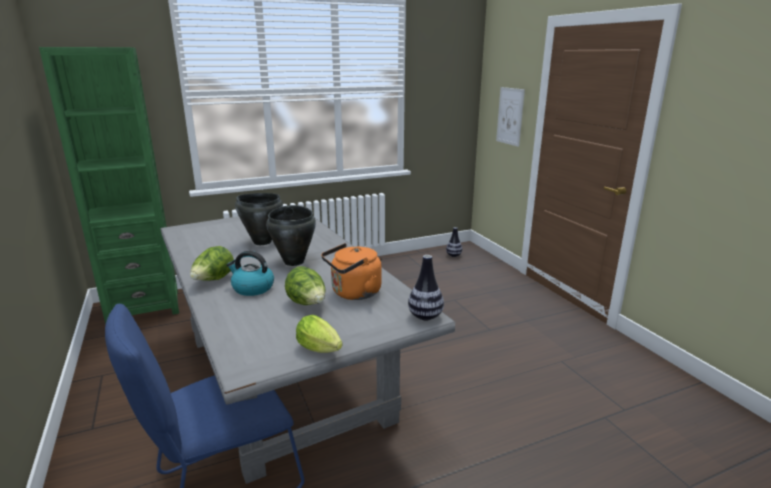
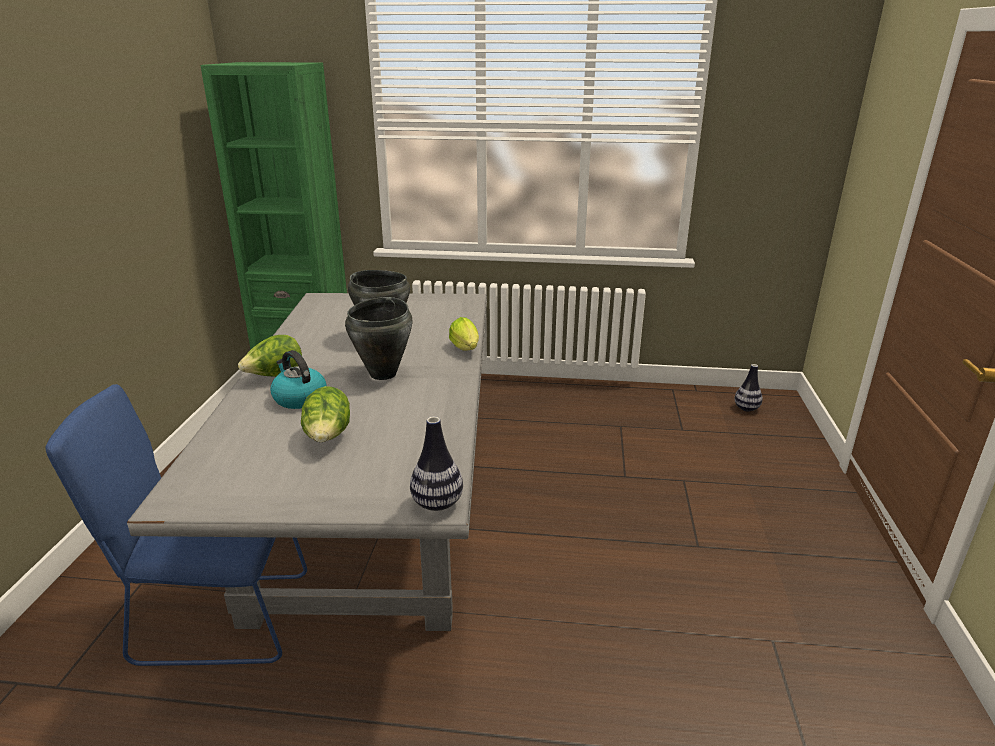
camera: 30 degrees right, 5 degrees up
lettuce [296,315,343,353] -> lettuce moved to [449,317,479,351]
orange kettle [321,243,382,300] -> none
picture [496,87,525,147] -> none

